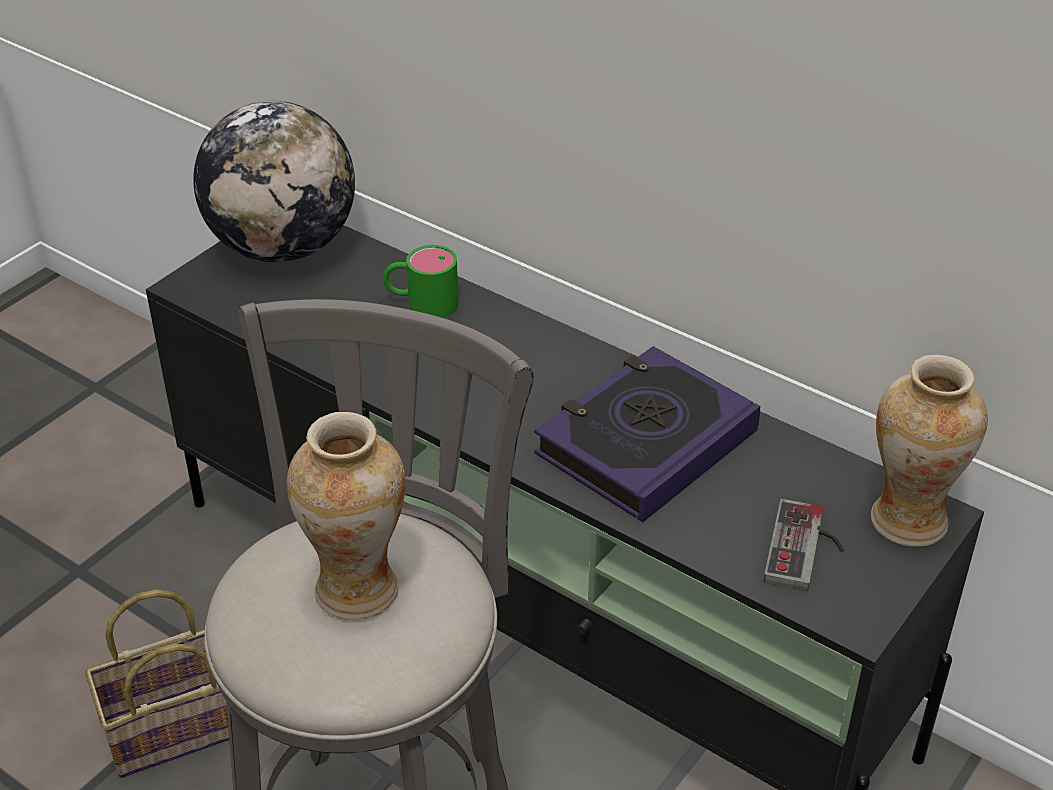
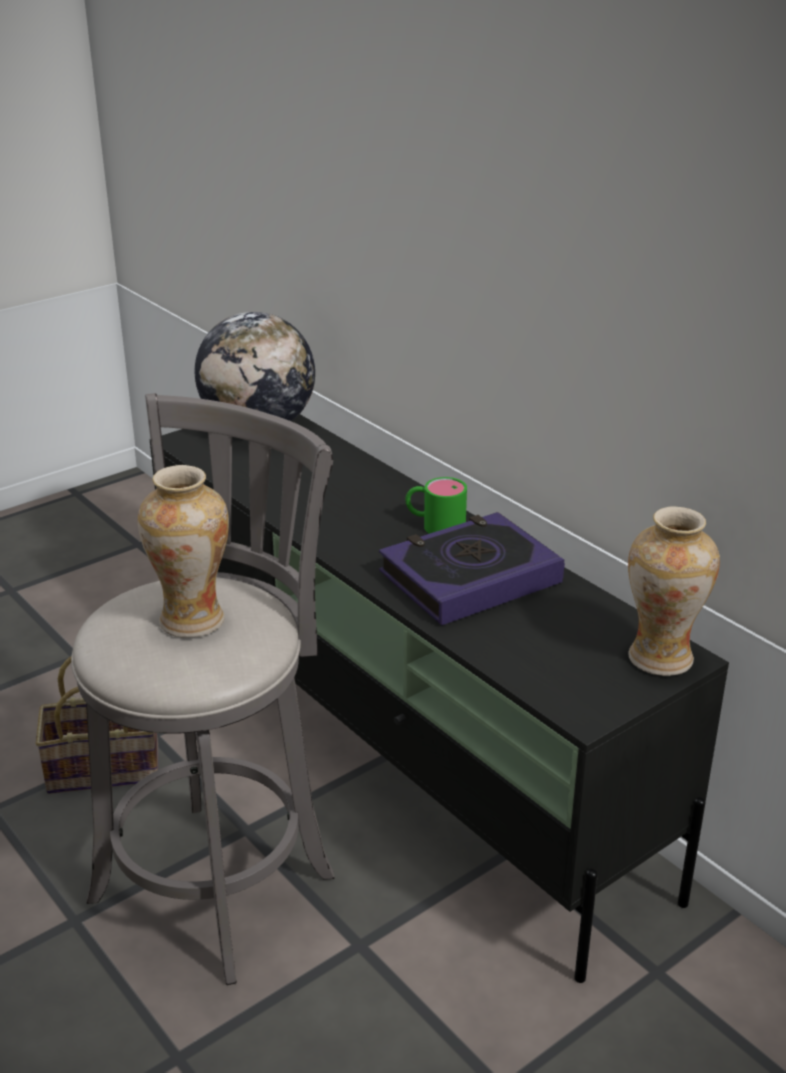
camera: 15 degrees right, 10 degrees down
green mug [383,245,458,318] -> green mug moved to [405,477,467,534]
game controller [764,499,844,591] -> none

